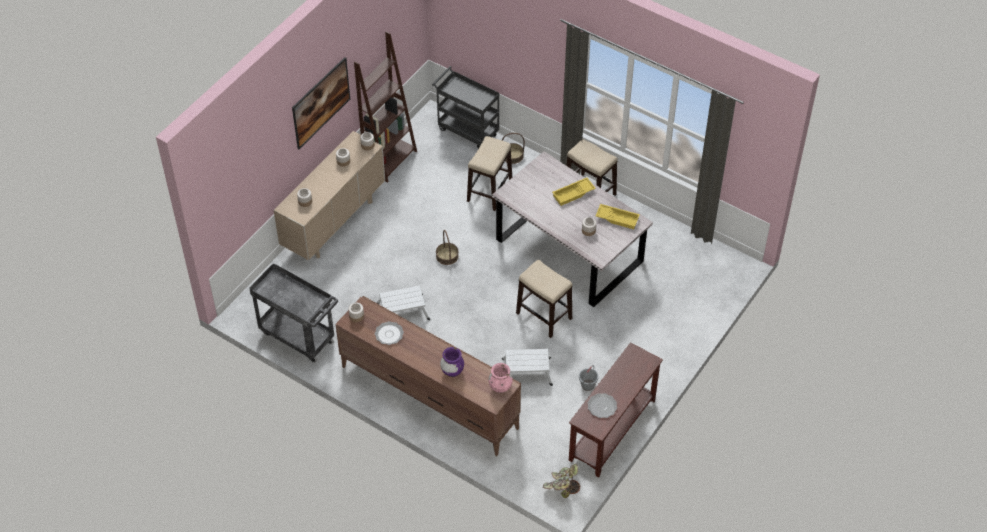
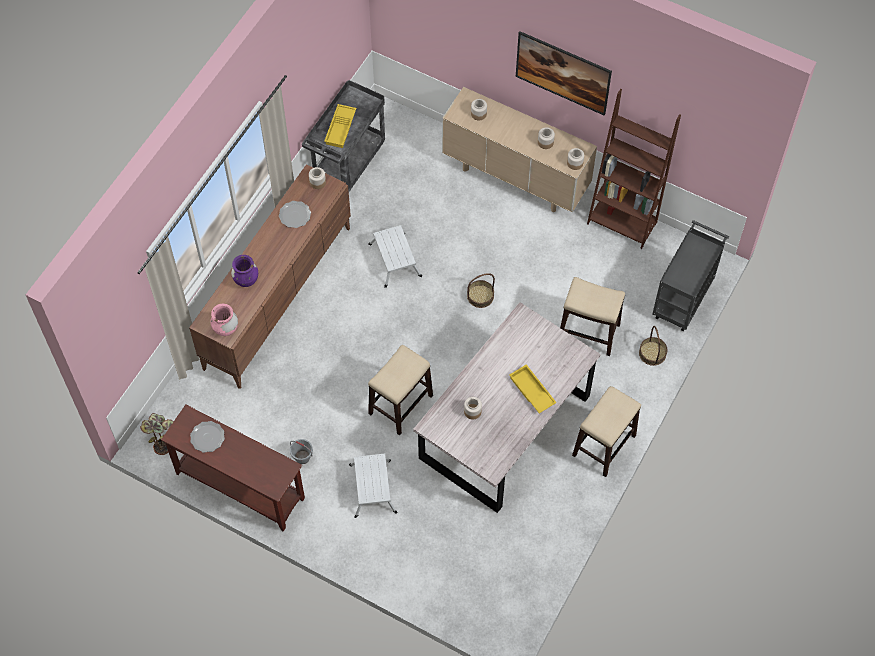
camera: 85 degrees right, 10 degrees up
white step ladder [502,349,553,386] -> white step ladder moved to [349,453,397,518]
yellow tray [596,204,640,229] -> yellow tray moved to [324,104,356,148]

